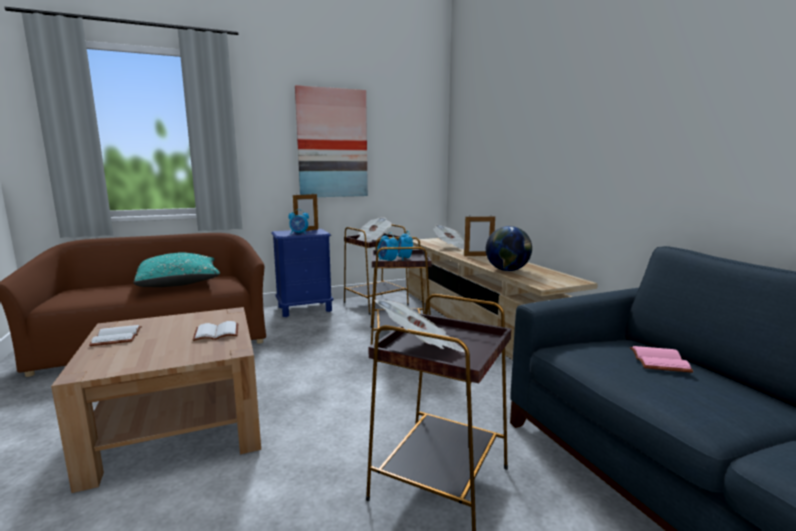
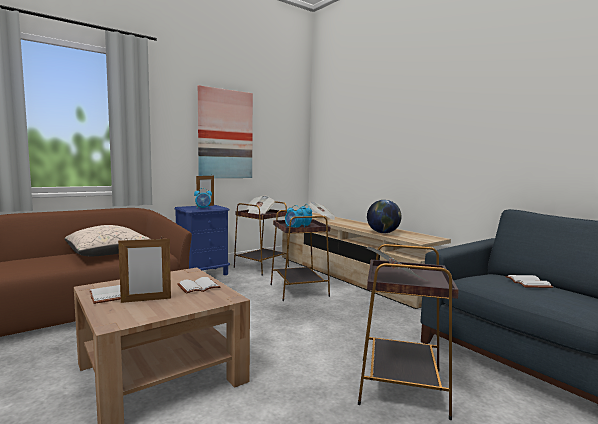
camera: 15 degrees left, 5 degrees down
turquoise pillow [134,252,220,287] -> beige pillow [65,225,150,256]
picture frame [464,215,495,256] -> picture frame moved to [118,237,171,303]
pink book [630,346,694,373] -> white book [505,275,553,288]

